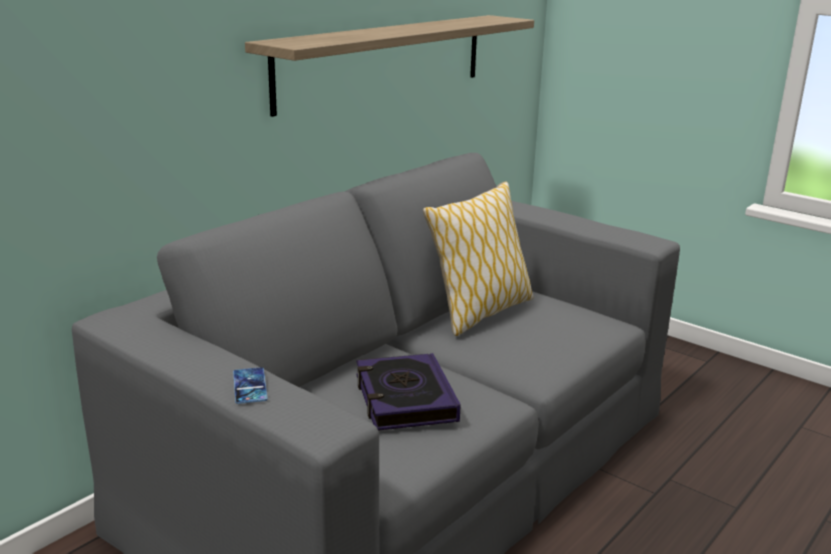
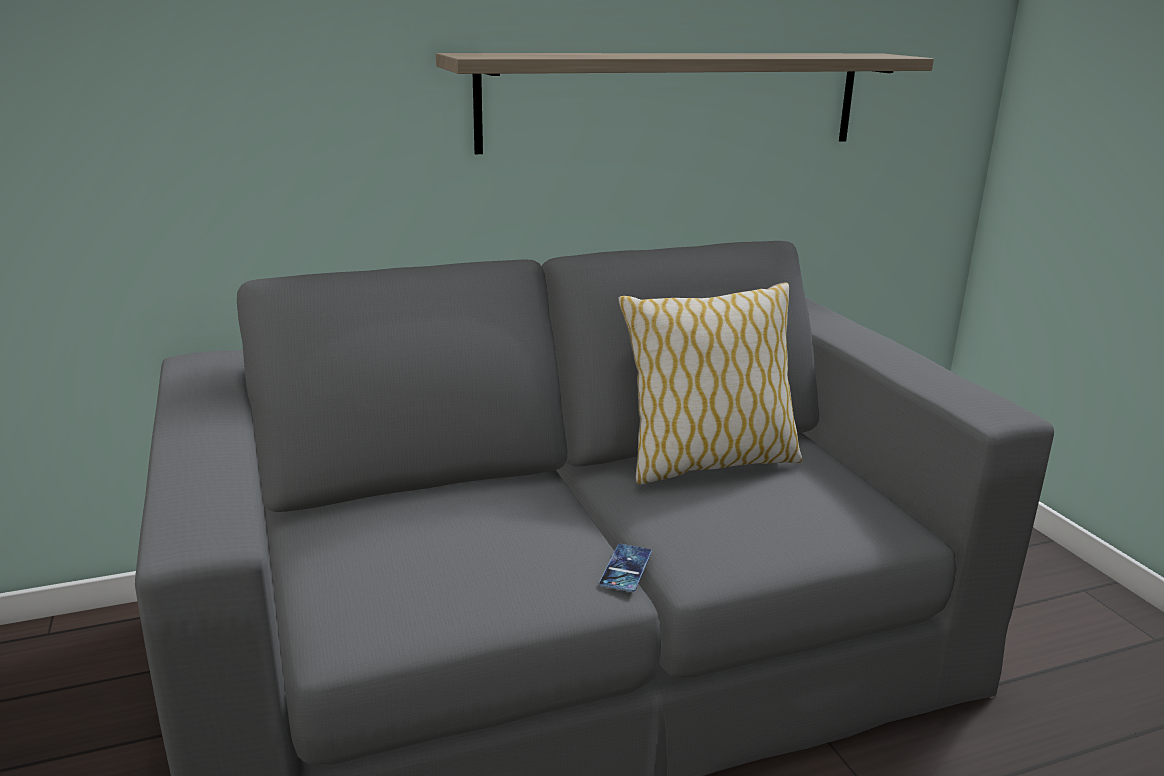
camera: 30 degrees right, 0 degrees up
phone [233,367,268,404] -> phone moved to [599,544,652,592]
book [356,353,461,431] -> none

